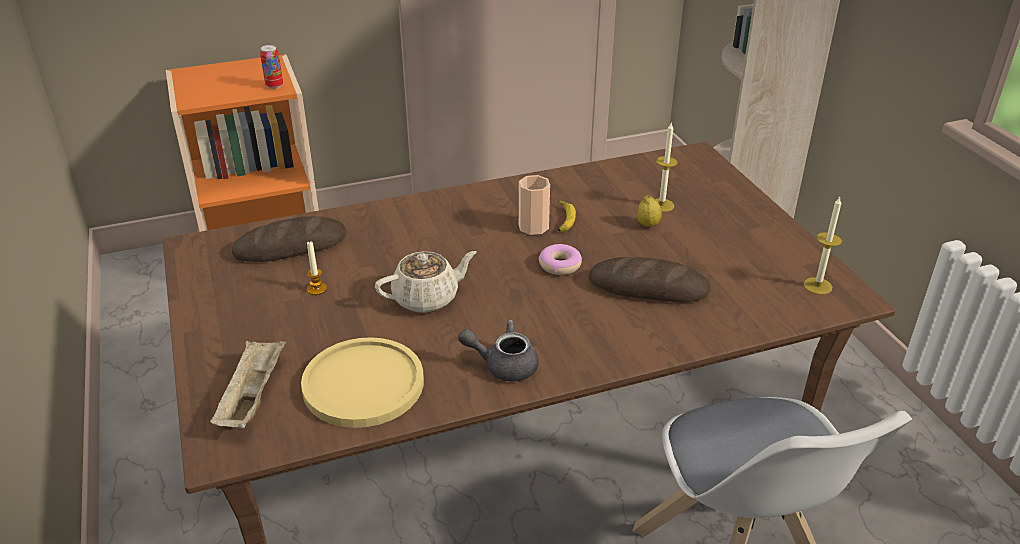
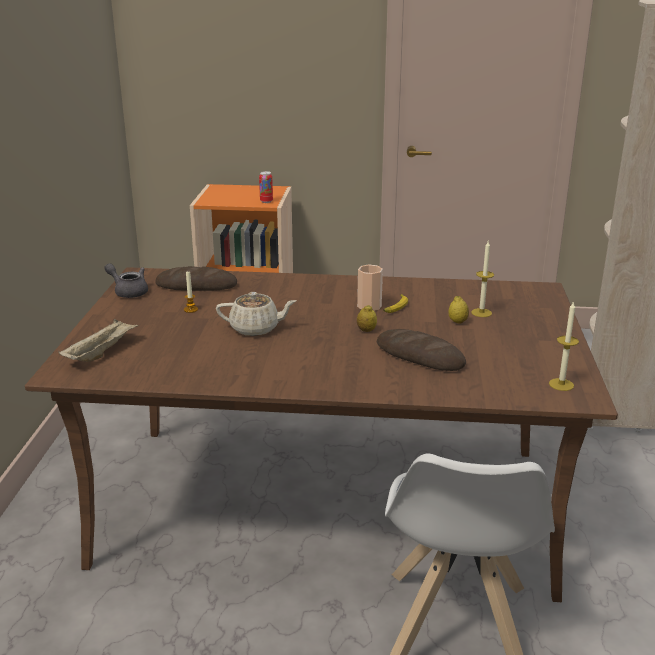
camera: 25 degrees right, 10 degrees down
yellow plate [301,337,424,428] -> none
grey teapot [458,320,539,382] -> grey teapot moved to [104,263,148,298]
donut [538,244,582,275] -> lemon [357,305,377,332]

